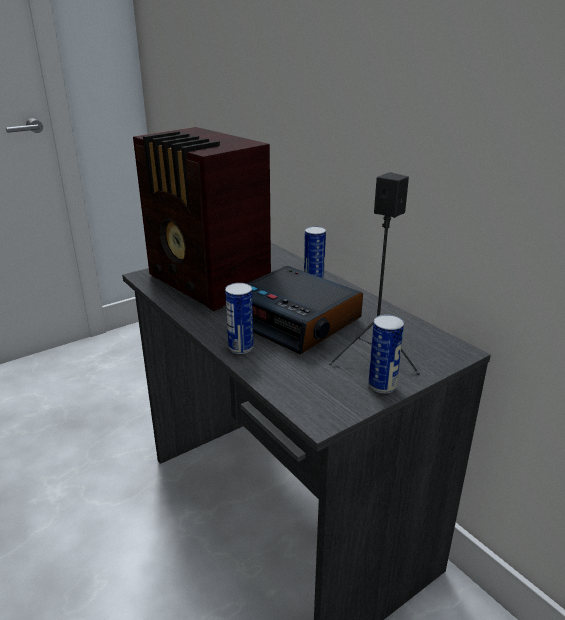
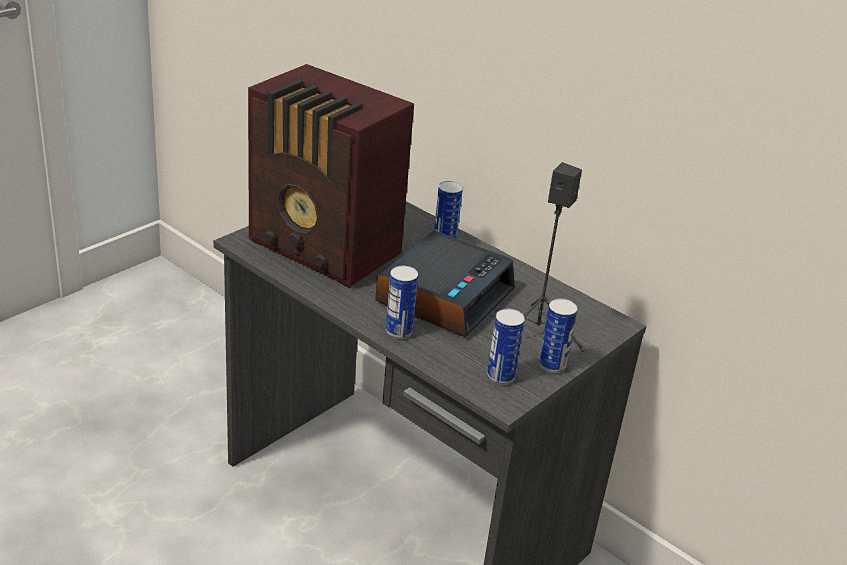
camera: 15 degrees left, 5 degrees up
alarm clock [246,266,363,354] -> alarm clock turned 90 degrees counterclockwise [375,231,515,337]
none -> can [487,308,525,385]

